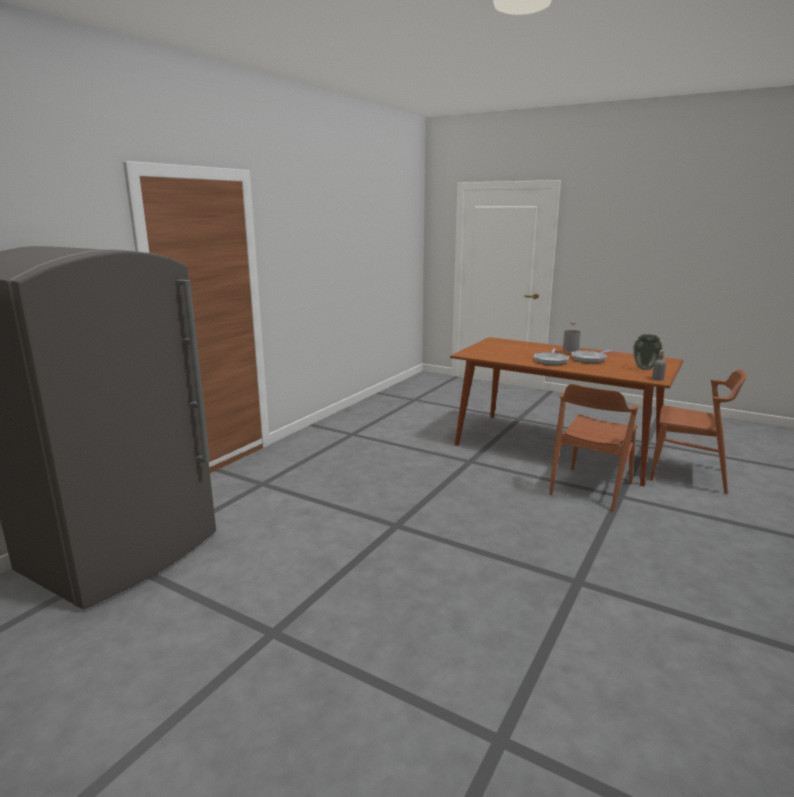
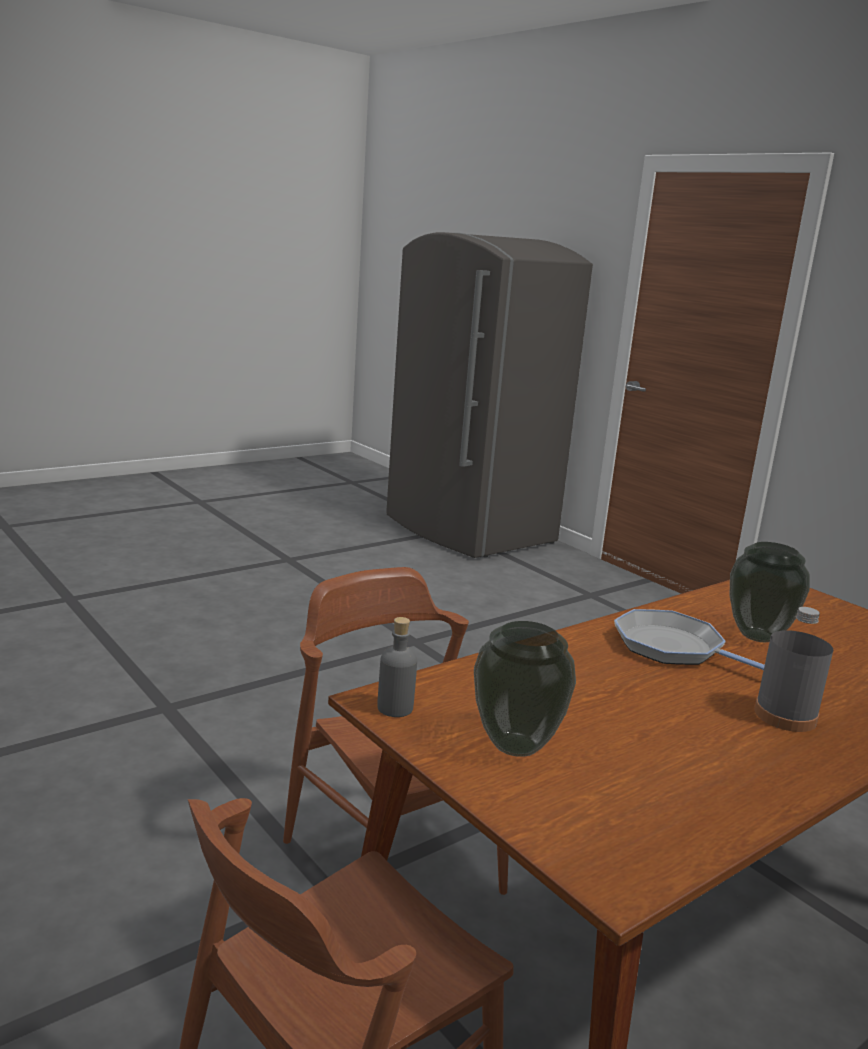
camera: 110 degrees right, 0 degrees up
frying pan [571,350,613,363] -> none
none -> vase [730,542,810,642]

